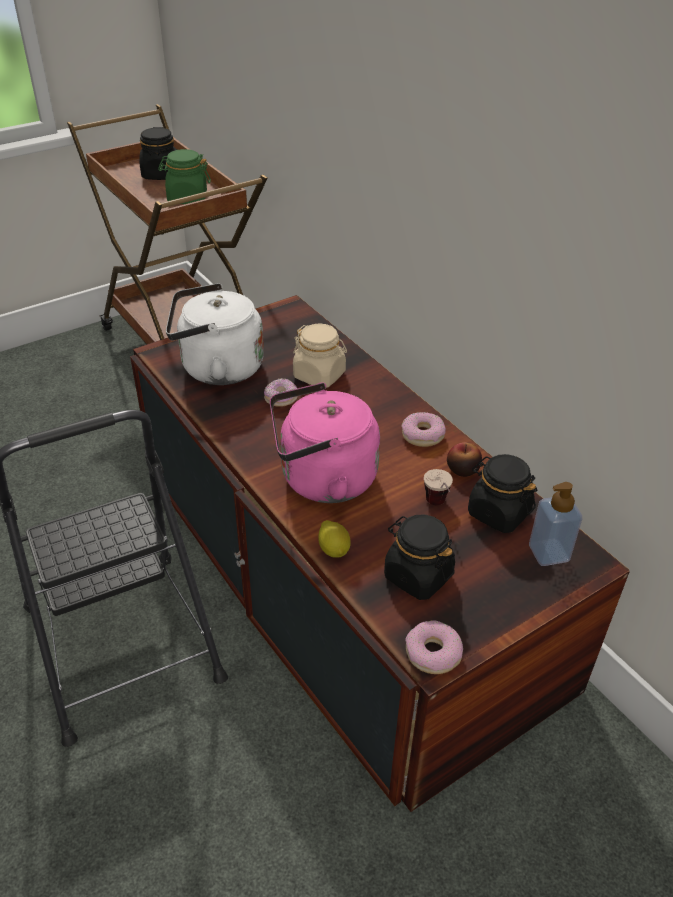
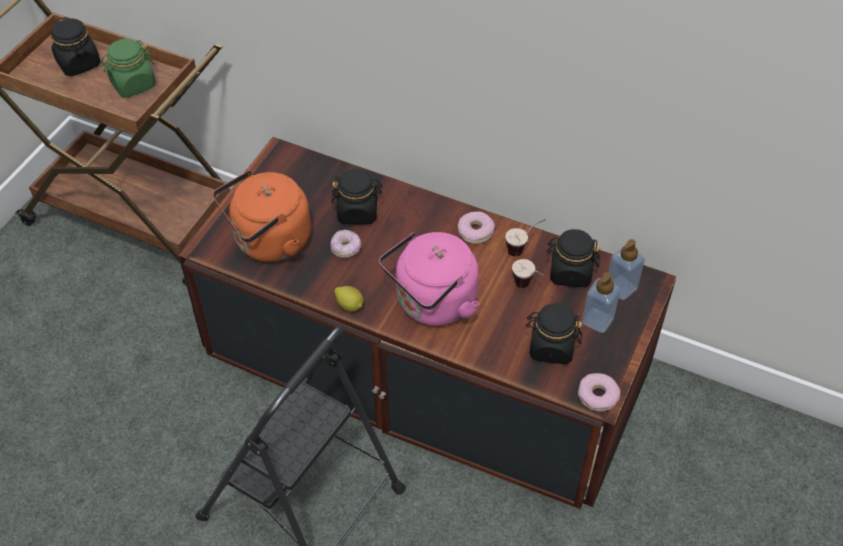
camera: 30 degrees left, 10 degrees up
white kettle [166,283,264,385] -> orange kettle [213,170,311,262]
beige jar [293,324,347,388] -> black jar [331,169,383,225]
lemon [318,520,351,558] -> lemon moved to [334,286,363,312]
apple [447,443,482,477] -> cup [505,219,546,256]
none -> soap dispenser [582,272,620,333]

